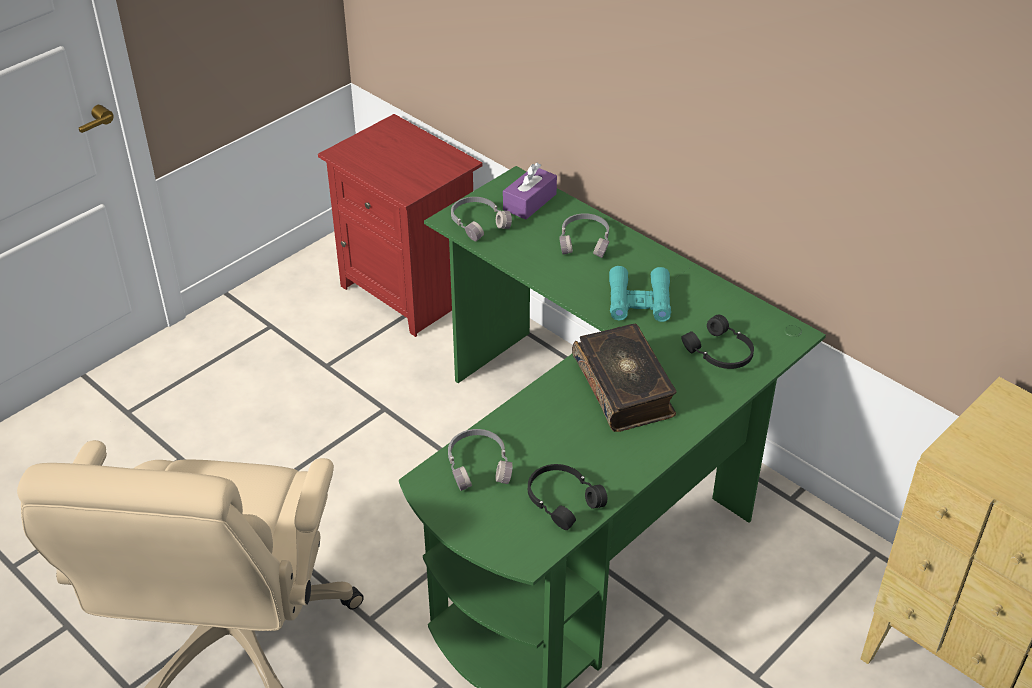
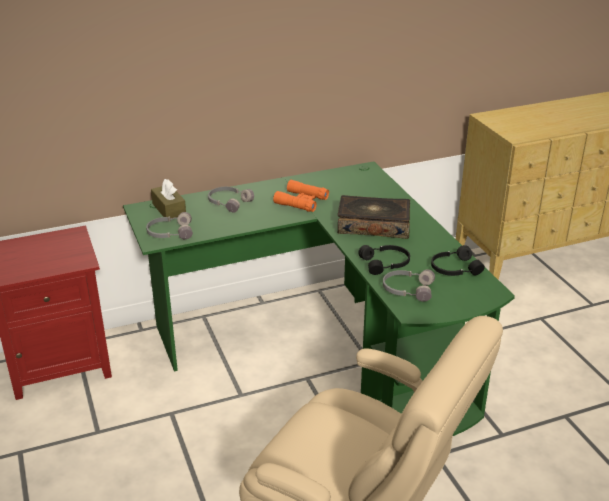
camera: 65 degrees left, 10 degrees down
purple tissue box [503,163,557,220] -> brown tissue box [151,179,186,218]
turquoise binoculars [609,266,671,322] -> orange binoculars [273,180,329,212]
black headphones [681,315,754,369] -> black headphones moved to [358,245,410,275]

